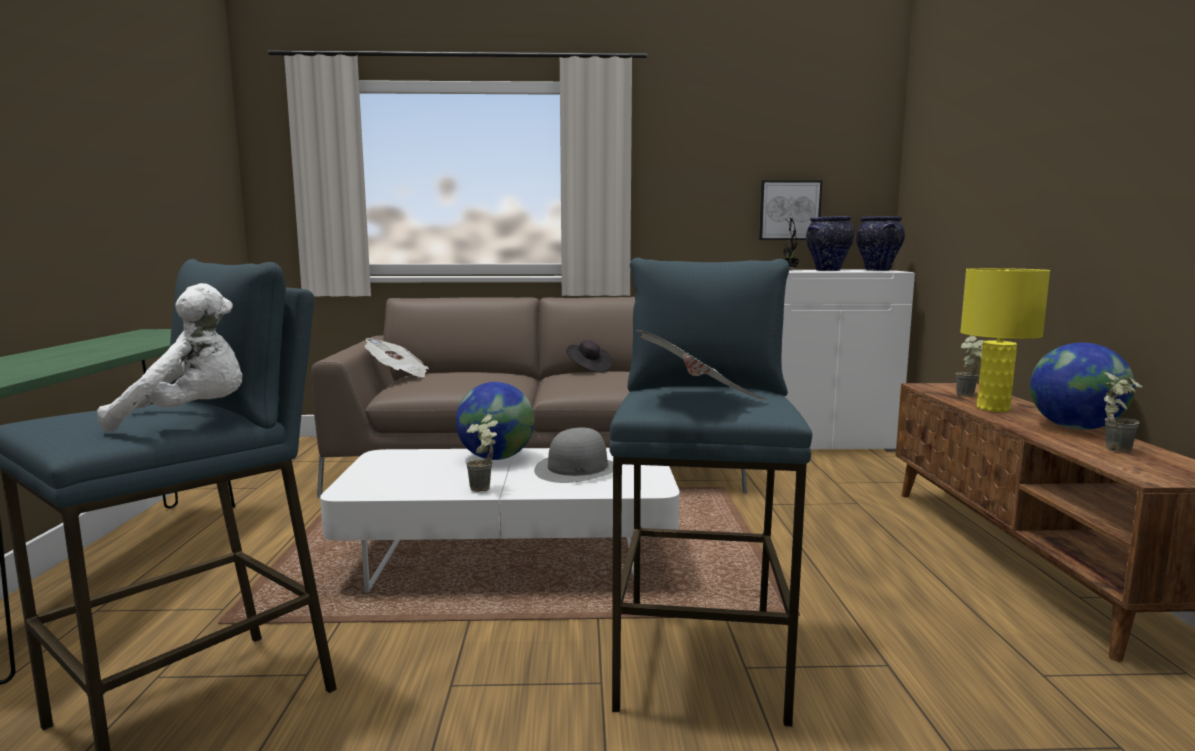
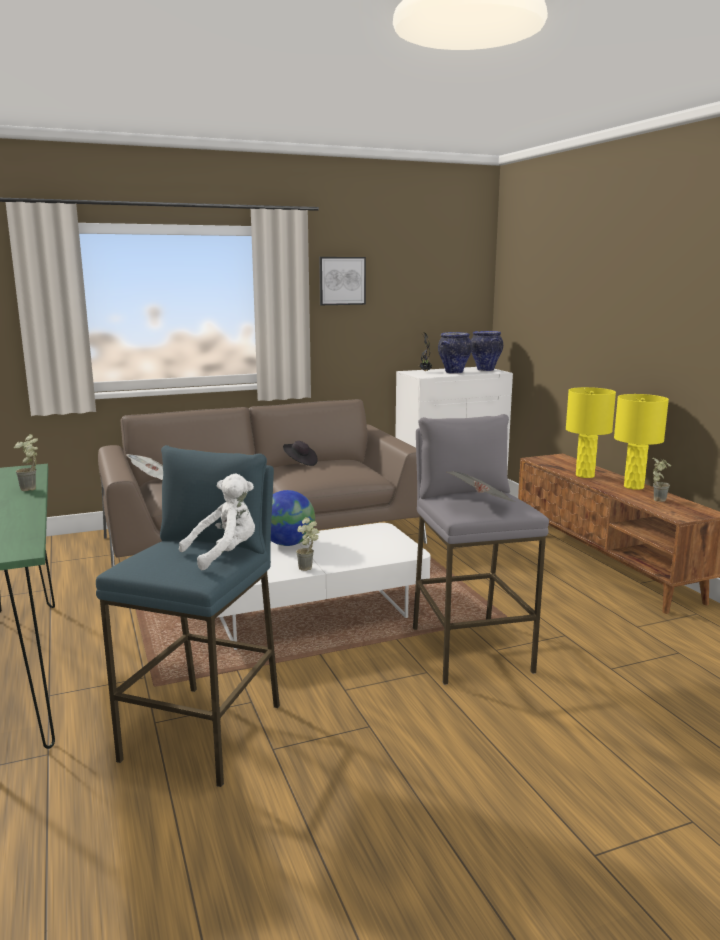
camera: 20 degrees left, 5 degrees up
grey hat [534,428,613,483] -> none
blue stool [609,257,812,727] -> grey stool [413,414,549,685]
picture [759,180,822,240] -> picture moved to [319,257,366,305]
potted plant [955,336,984,397] -> potted plant moved to [14,434,38,491]
globe [1030,343,1135,430] -> yellow table lamp [614,394,669,490]

